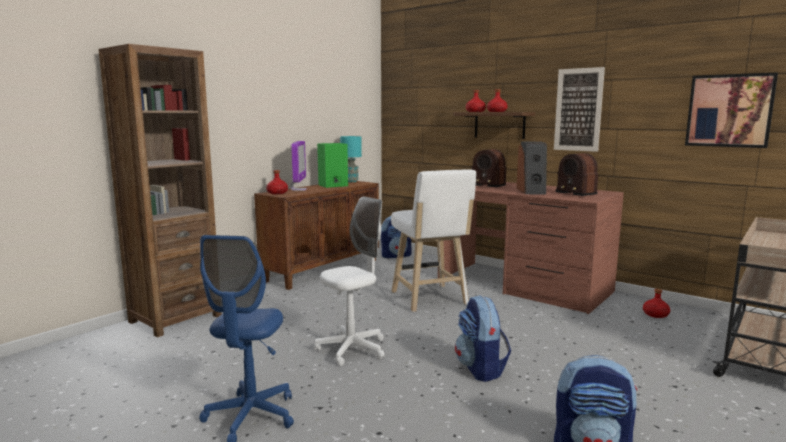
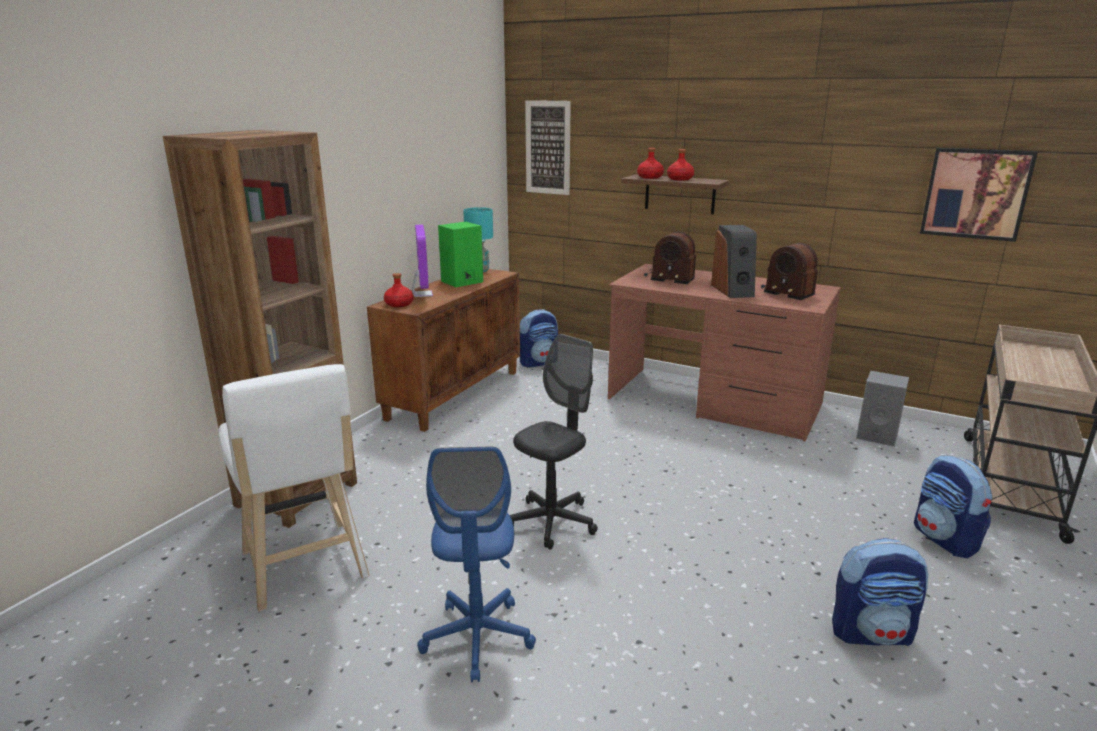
camera: 10 degrees left, 10 degrees up
white office chair [314,196,385,366] -> black office chair [510,334,598,550]
white stool [391,169,476,312] -> white stool moved to [219,364,370,612]
backpack [455,295,511,382] -> backpack moved to [914,455,992,558]
picture [554,67,605,152] -> picture moved to [525,100,571,195]
red bottle [643,289,670,318] -> grey speaker [856,371,909,447]

